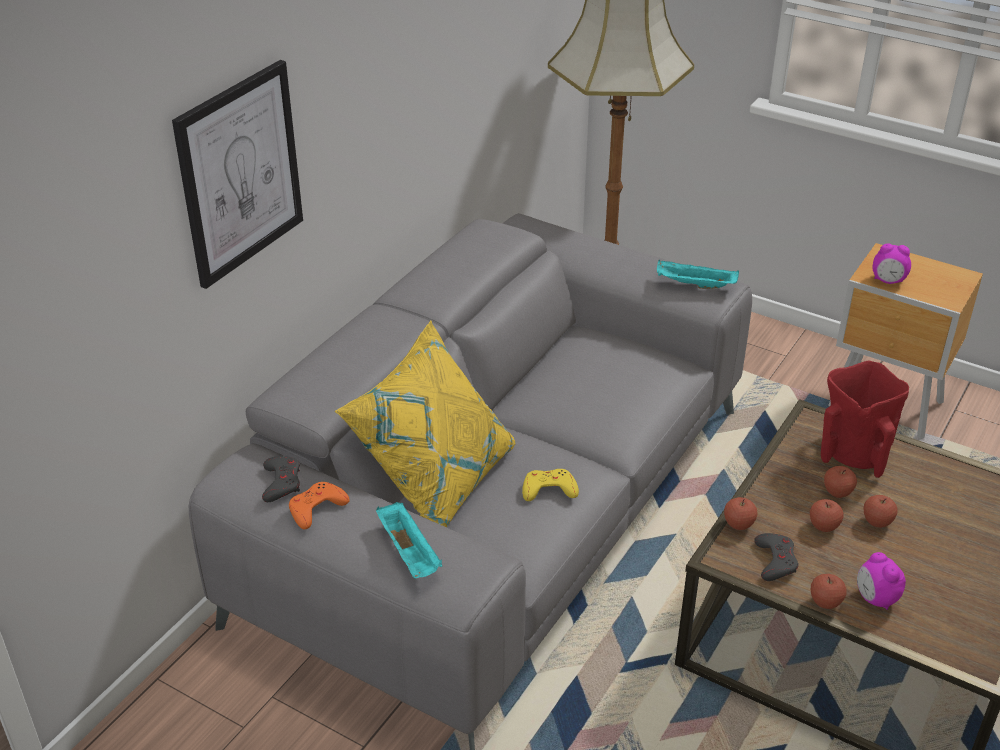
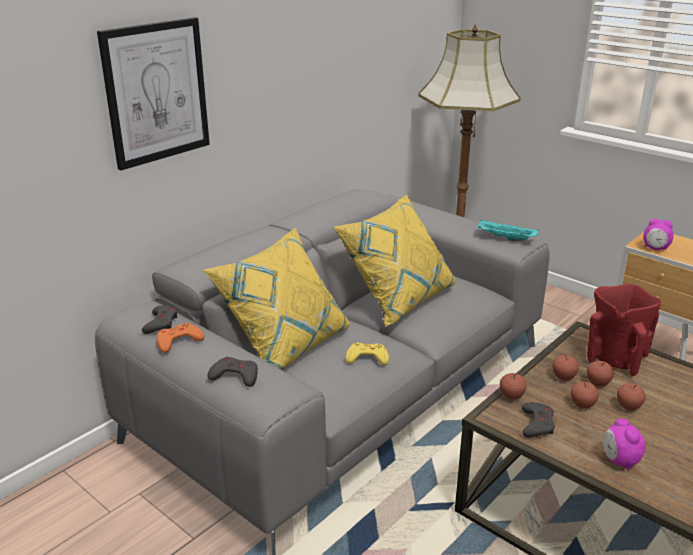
camera: 10 degrees right, 10 degrees down
turquoise tray [376,502,442,578] -> grey game controller [207,357,258,387]
apple [811,574,847,609] -> apple moved to [552,355,579,381]
none -> yellow pillow [334,194,456,327]

